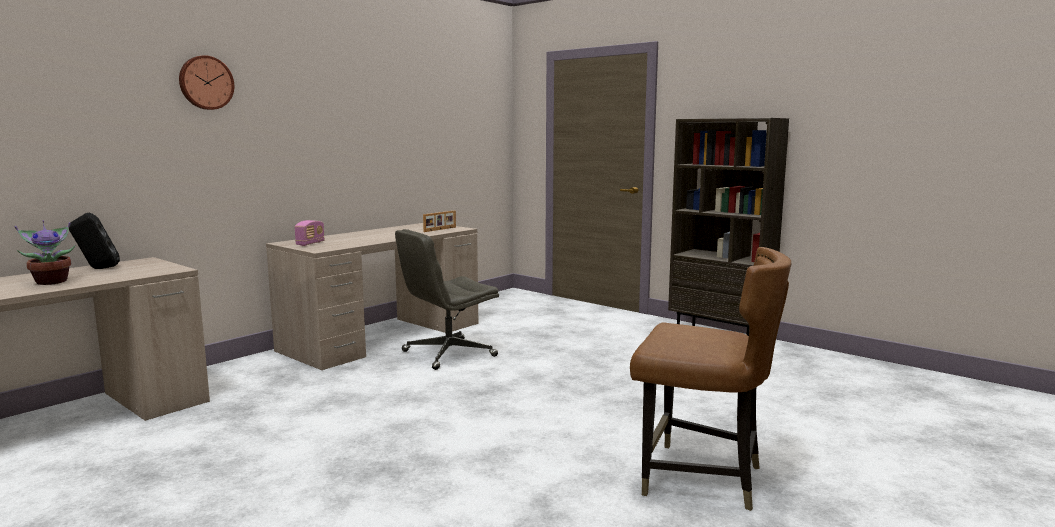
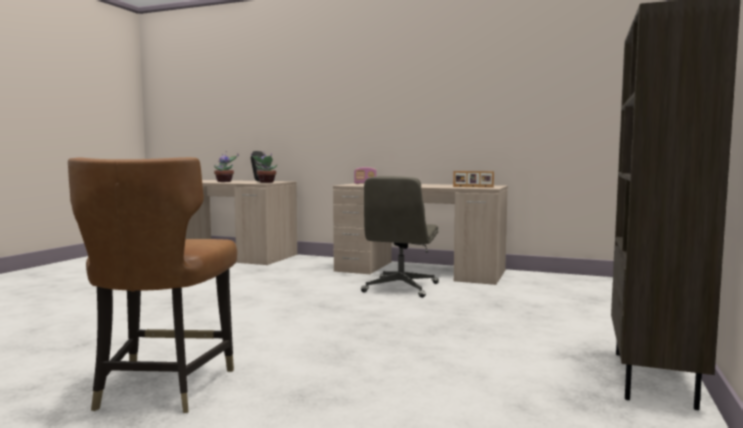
camera: 70 degrees right, 5 degrees down
wall clock [179,55,234,110] -> none
grey office chair [395,229,499,370] -> grey office chair turned 105 degrees counterclockwise [361,176,439,298]
none -> potted plant [251,151,277,183]

